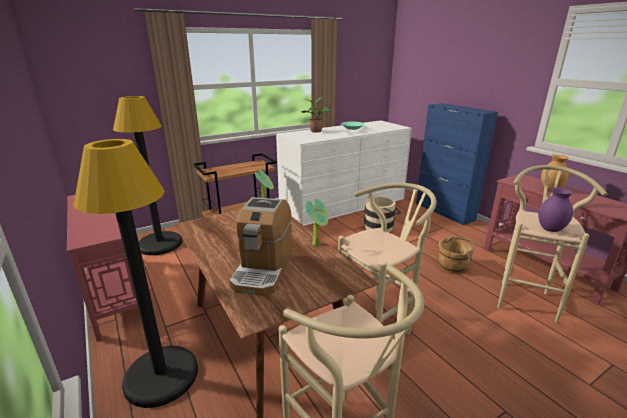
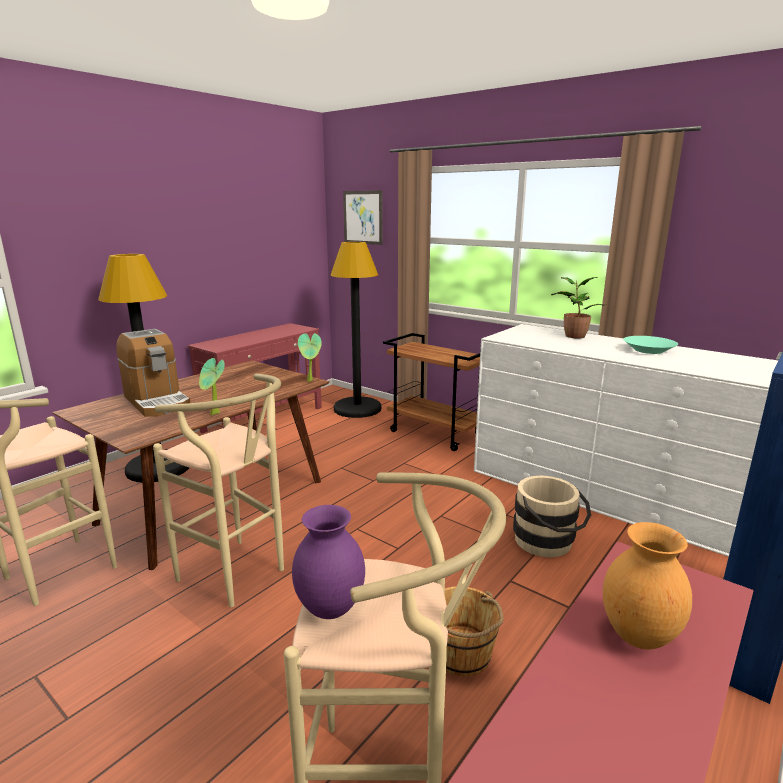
camera: 70 degrees right, 5 degrees down
coffee machine [229,197,292,296] -> coffee machine turned 120 degrees counterclockwise [116,329,191,417]
none -> picture [343,190,383,245]

